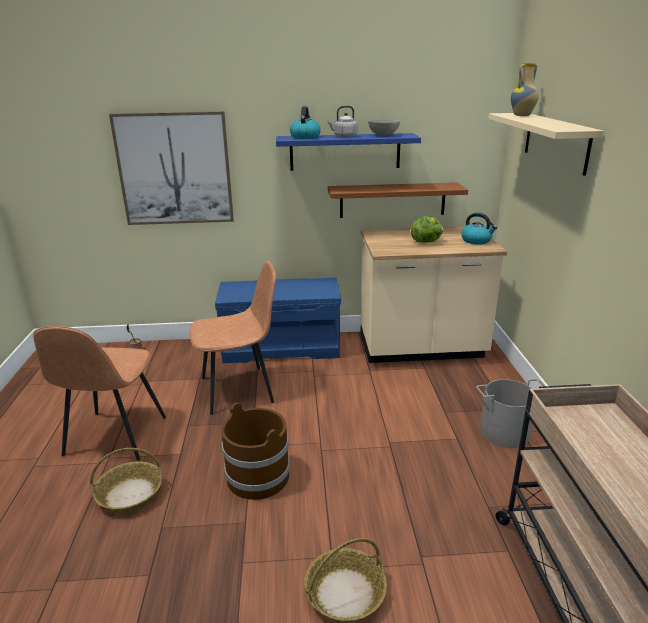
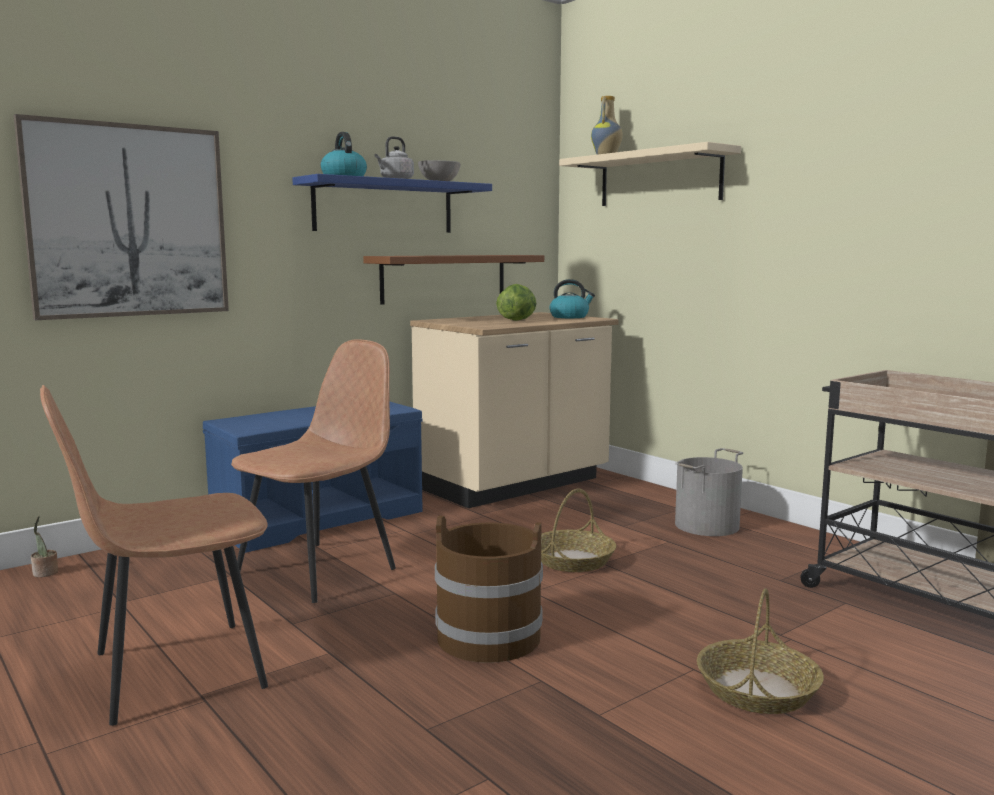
camera: 35 degrees left, 15 degrees down
brown chair [33,326,166,461] -> brown chair turned 90 degrees clockwise [40,385,268,726]
basket [90,448,162,513] -> basket moved to [541,489,616,572]

